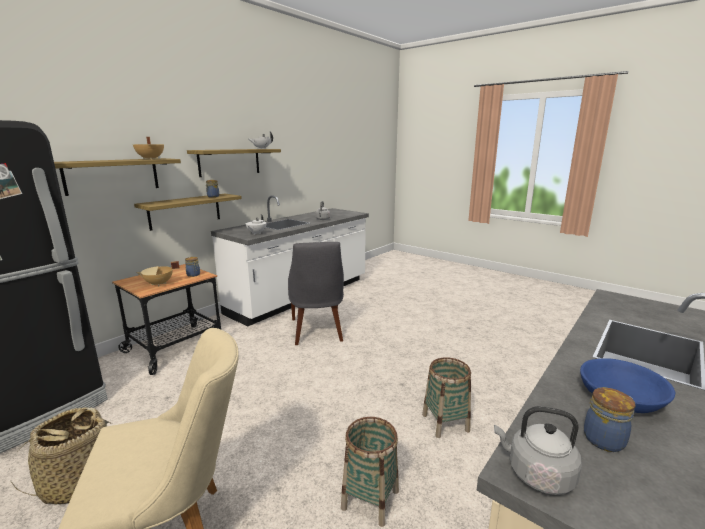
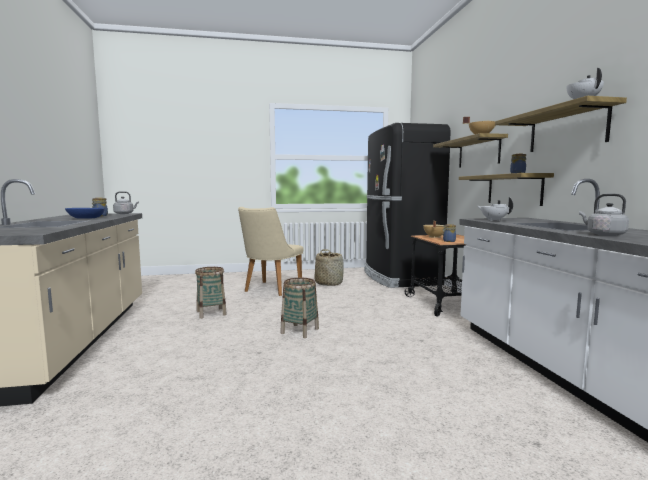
camera: 130 degrees right, 10 degrees down
grey chair [288,242,344,345] -> none
basket [422,357,471,438] -> basket moved to [280,278,319,338]

